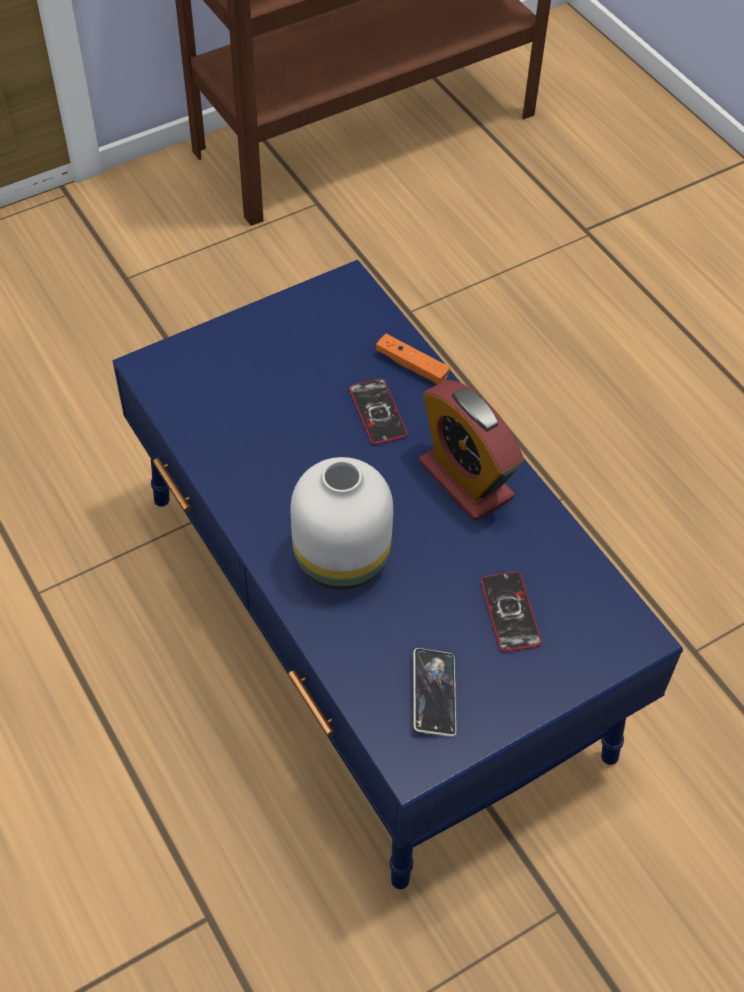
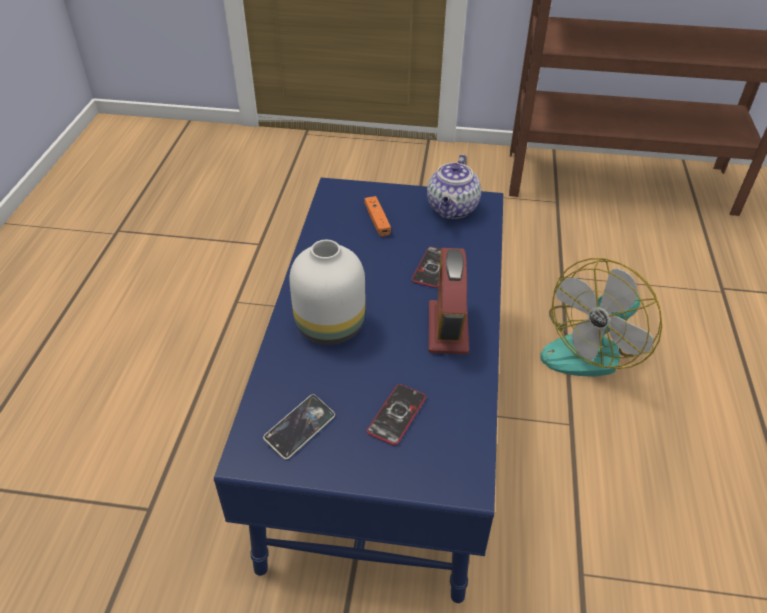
camera: 40 degrees right, 10 degrees down
orange game controller [376,334,450,384] -> orange game controller moved to [364,196,391,236]
none -> teapot [427,154,481,219]
none -> fan [540,258,662,377]

